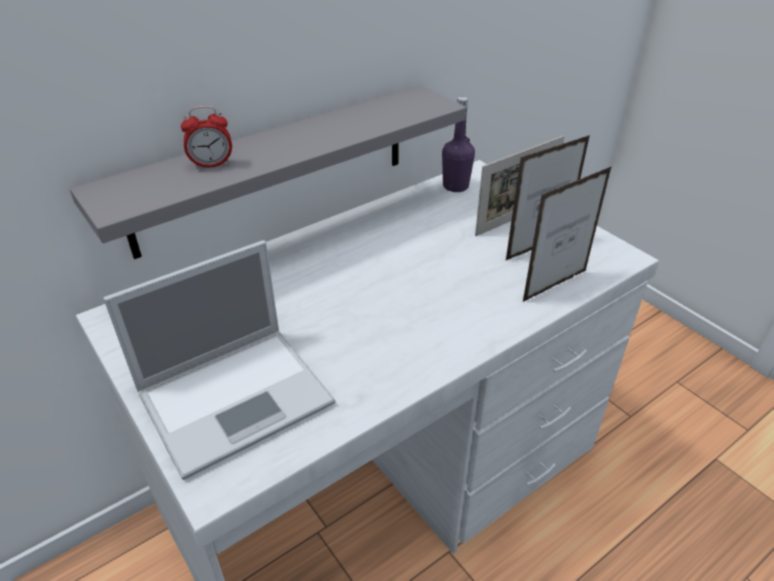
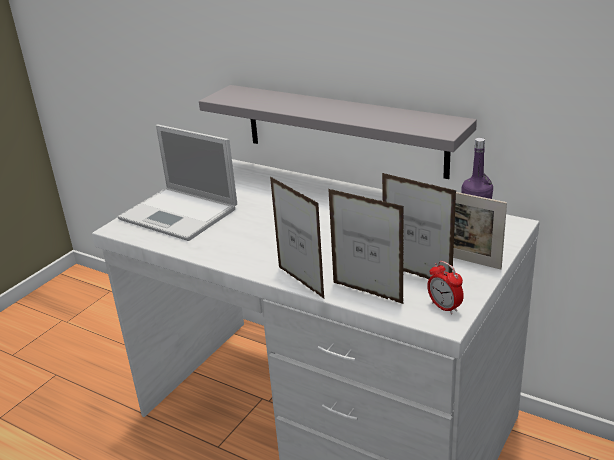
camera: 70 degrees right, 10 degrees down
alarm clock [181,106,232,169] -> alarm clock moved to [427,261,464,315]
none -> picture frame [270,177,324,298]

